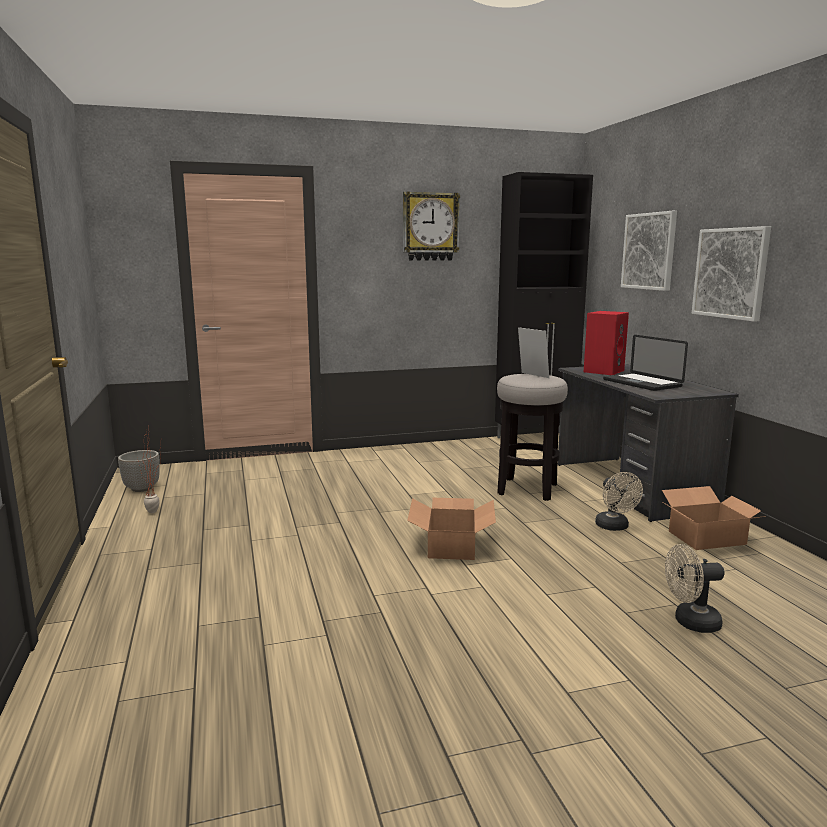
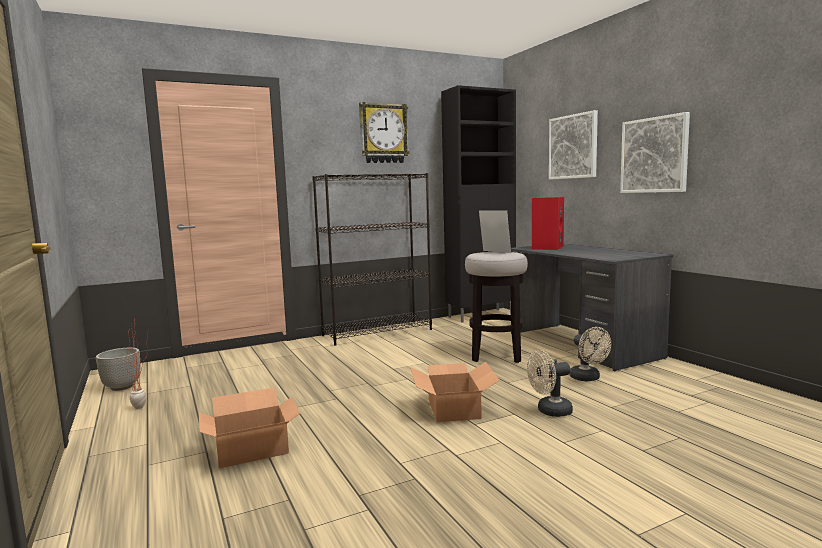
camera: 10 degrees left, 5 degrees down
laptop [603,335,688,391] -> none
cardboard box [662,486,766,550] -> cardboard box moved to [199,387,300,468]
beige fan [665,544,725,633] -> beige fan moved to [527,350,573,417]
none -> black bookcase [312,173,432,346]

